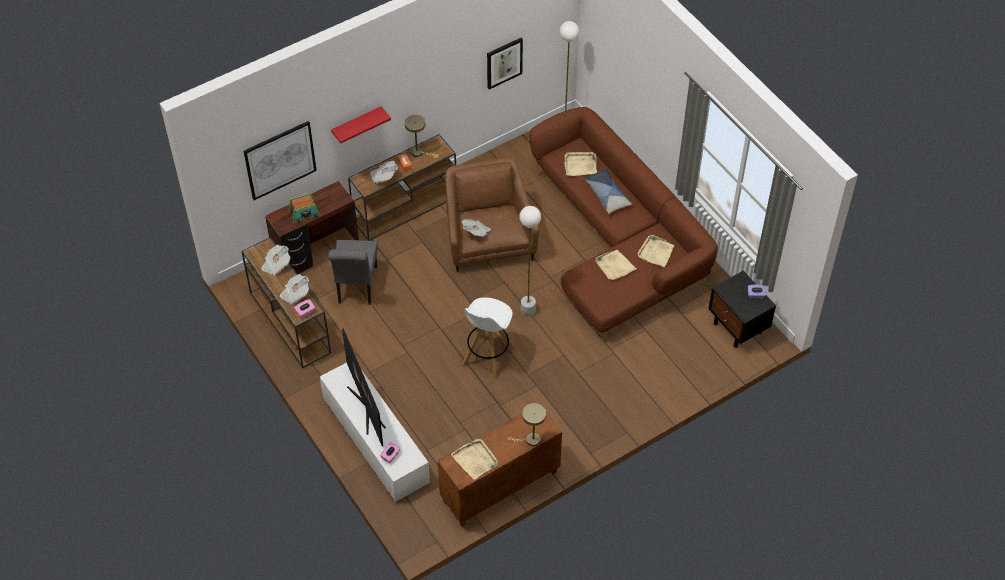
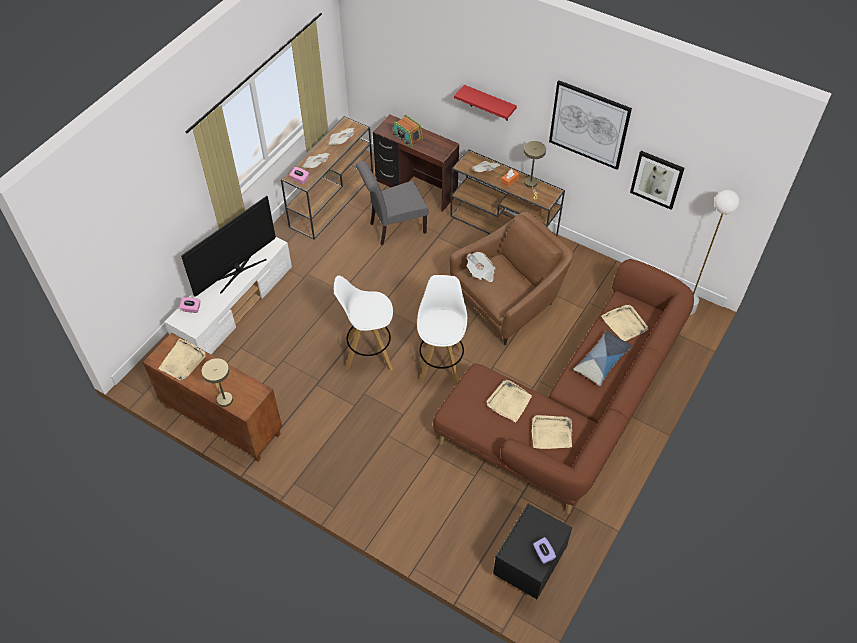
camera: 65 degrees right, 0 degrees up
picture [243,121,317,200] -> picture moved to [549,80,632,170]
white floor lamp [519,206,541,316] -> white stool [417,275,467,385]

